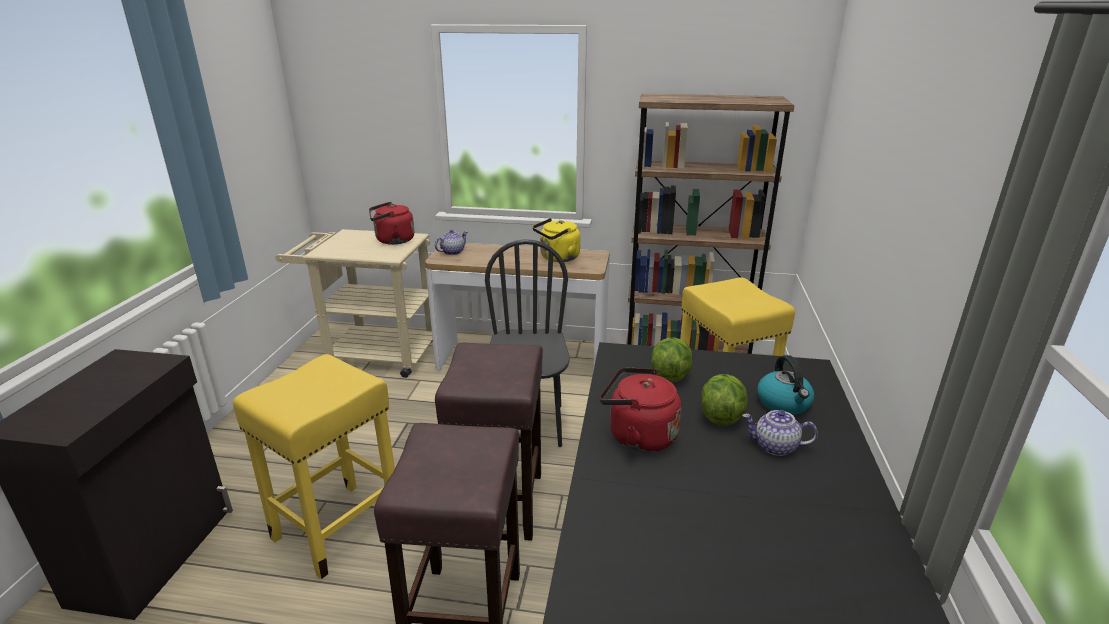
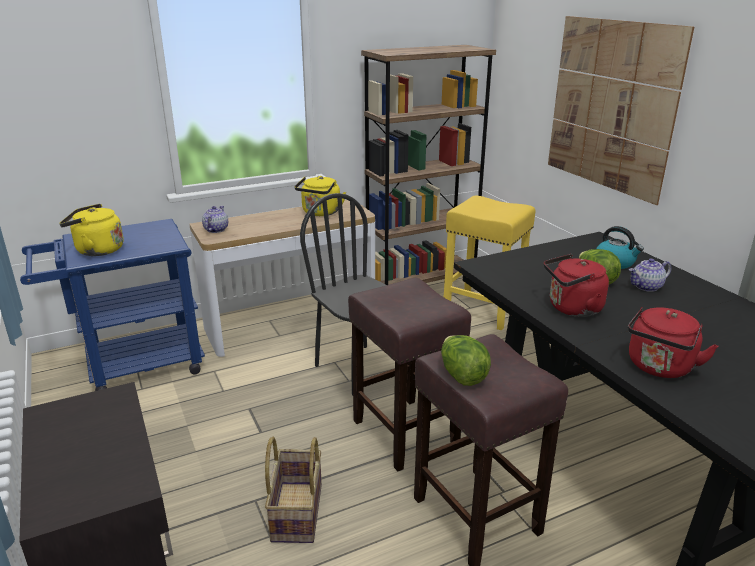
camera: 35 degrees left, 0 degrees up
yellow stool [233,354,395,579] -> basket [265,437,322,543]
beige cart [275,229,433,378] -> blue cart [20,219,205,391]
red kettle [369,202,415,245] -> red kettle moved to [627,307,718,378]
lettuce [651,338,692,383] -> lettuce moved to [441,335,491,386]
none -> yellow kettle [59,204,123,256]
none -> picture [548,16,694,205]

